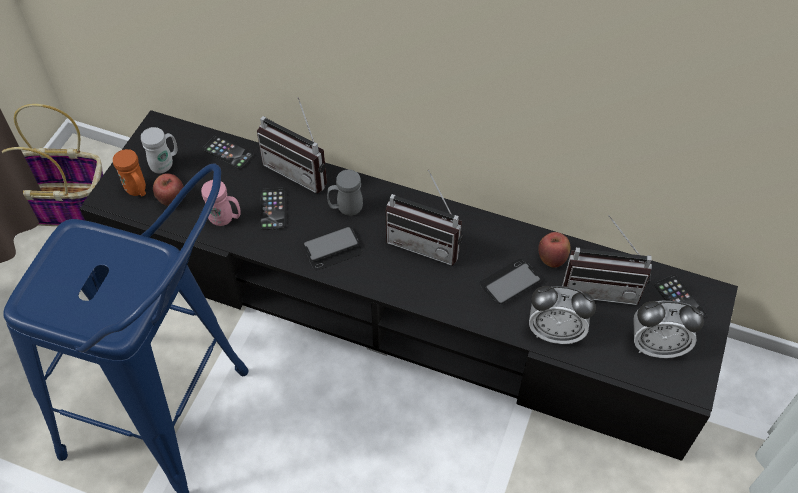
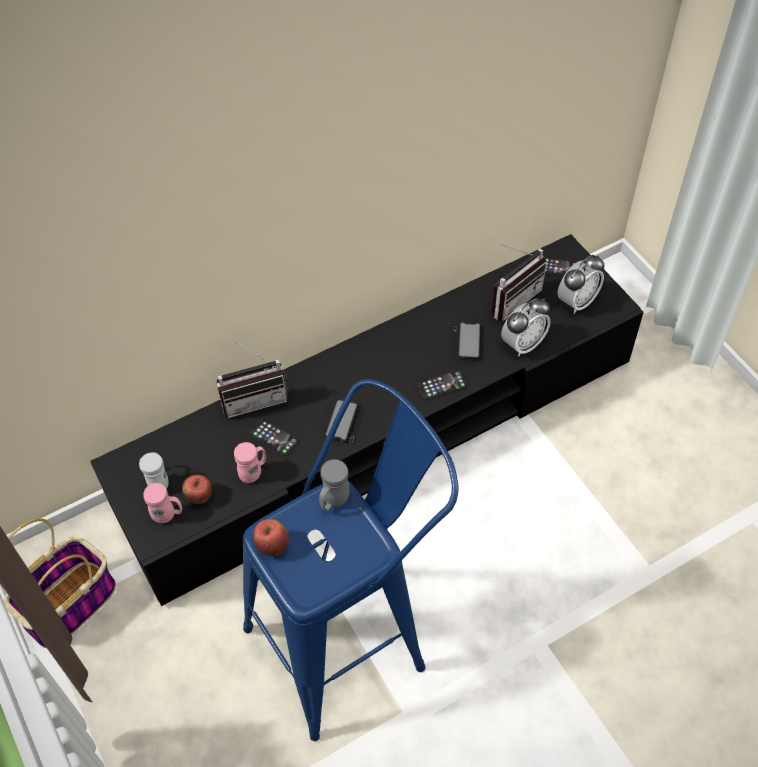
camera: 50 degrees left, 0 degrees up
orange mug [113,149,146,196] -> pink mug [143,483,182,523]
phone [202,135,254,169] -> phone moved to [418,370,467,400]
grey mug [327,169,363,216] -> grey mug moved to [319,459,349,511]
radio [386,170,463,265] -> none
apple [538,232,570,268] -> apple moved to [253,519,289,556]

